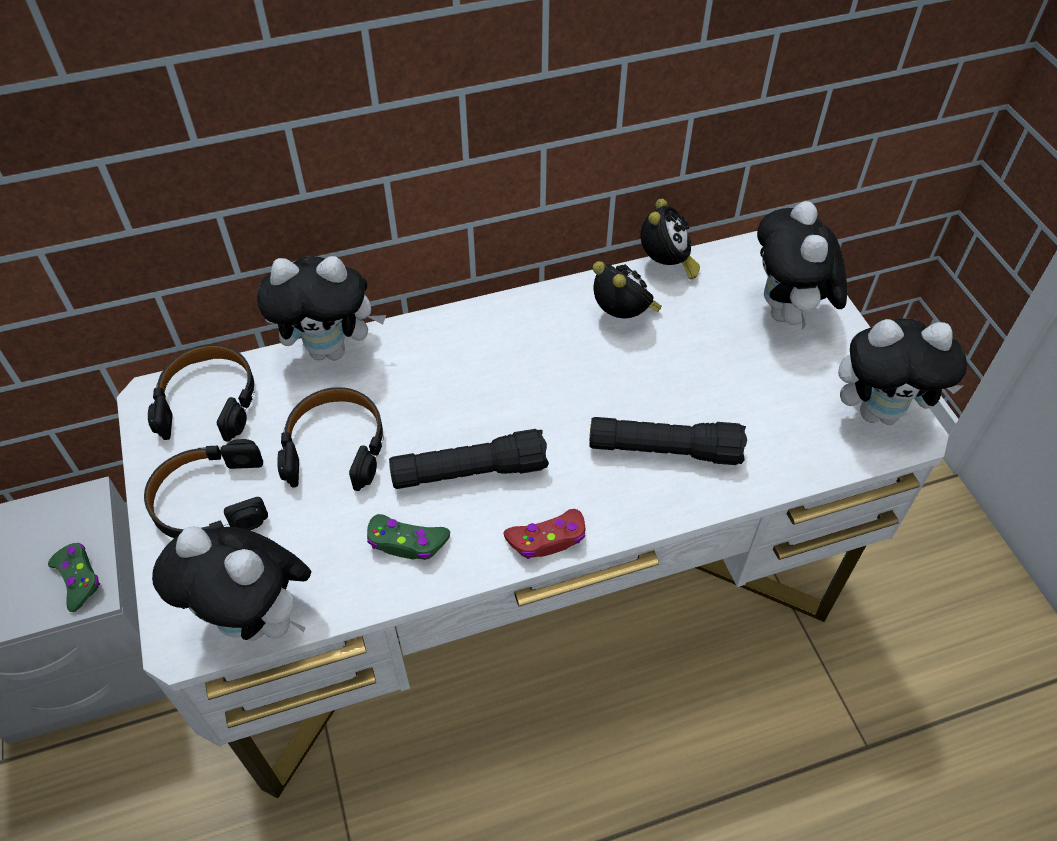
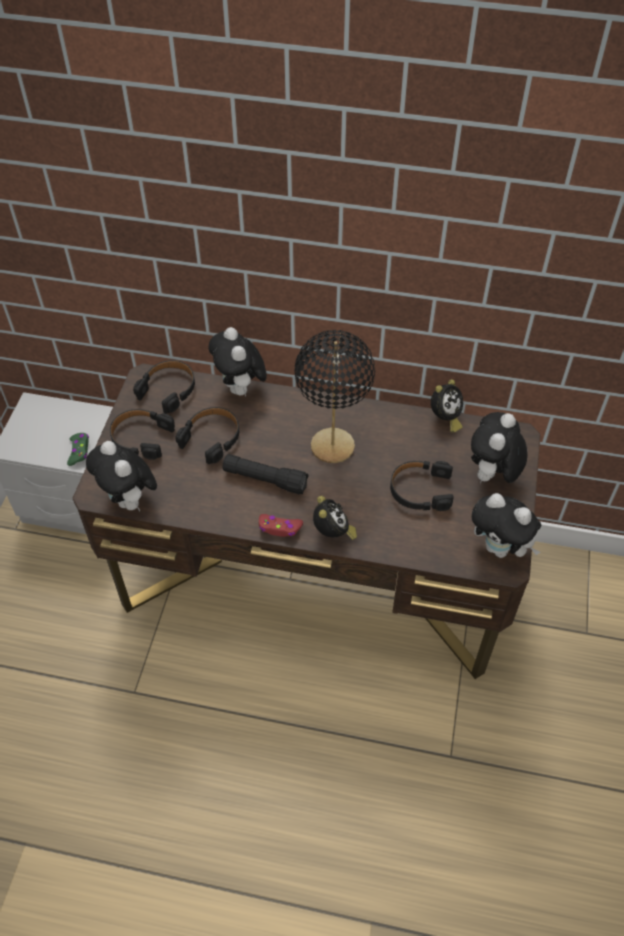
camera: 30 degrees right, 0 degrees up
white desk [117,231,949,798] -> brown desk [73,363,541,679]
plush toy [257,256,386,360] -> plush toy turned 45 degrees clockwise [209,327,267,397]
green game controller [367,514,450,560] -> none
black flashlight [589,417,747,465] -> none
alarm clock [592,261,662,318] -> alarm clock moved to [313,496,357,540]
none -> black table lamp [295,330,375,463]
none -> black headphones [390,461,454,511]

